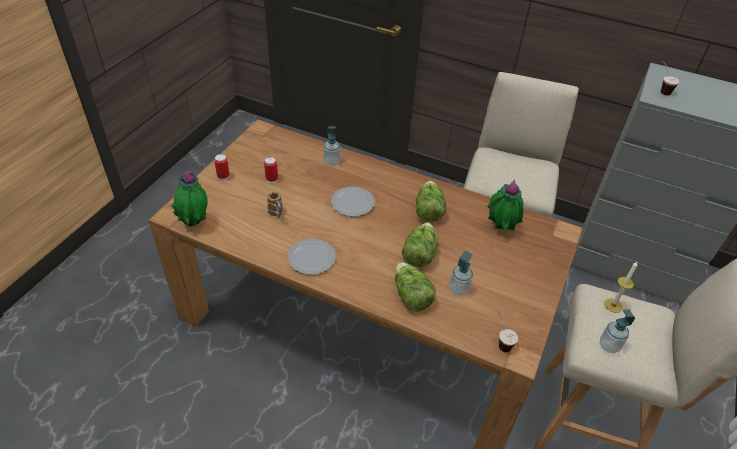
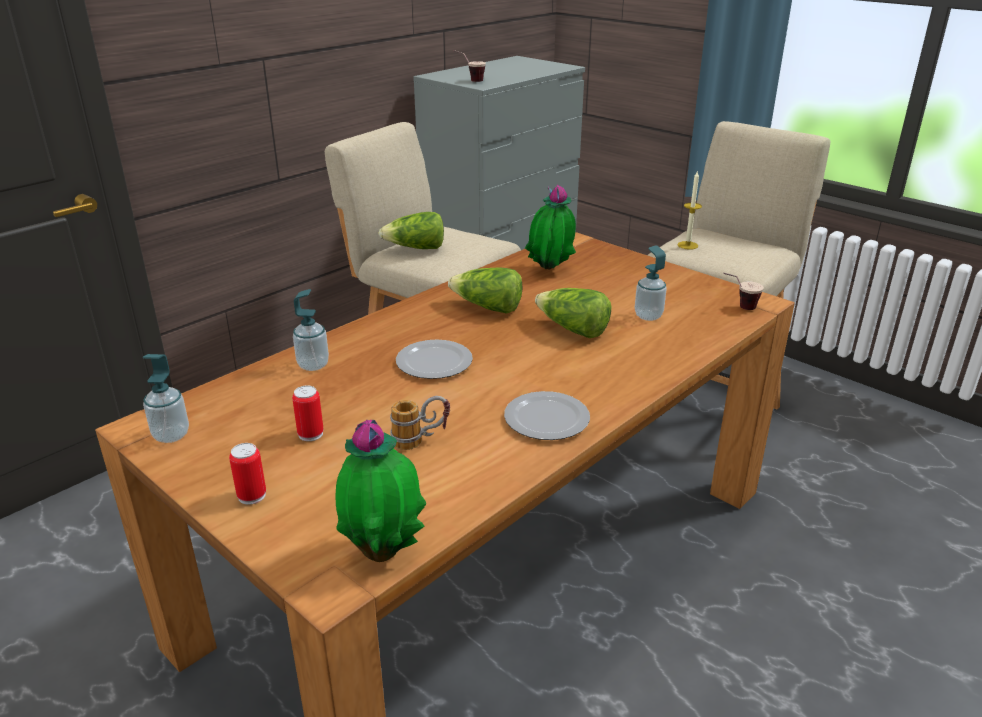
camera: 70 degrees left, 15 degrees down
lettuce [395,262,436,312] -> lettuce moved to [378,212,444,249]
soap dispenser [600,309,635,353] -> soap dispenser moved to [143,354,189,443]

